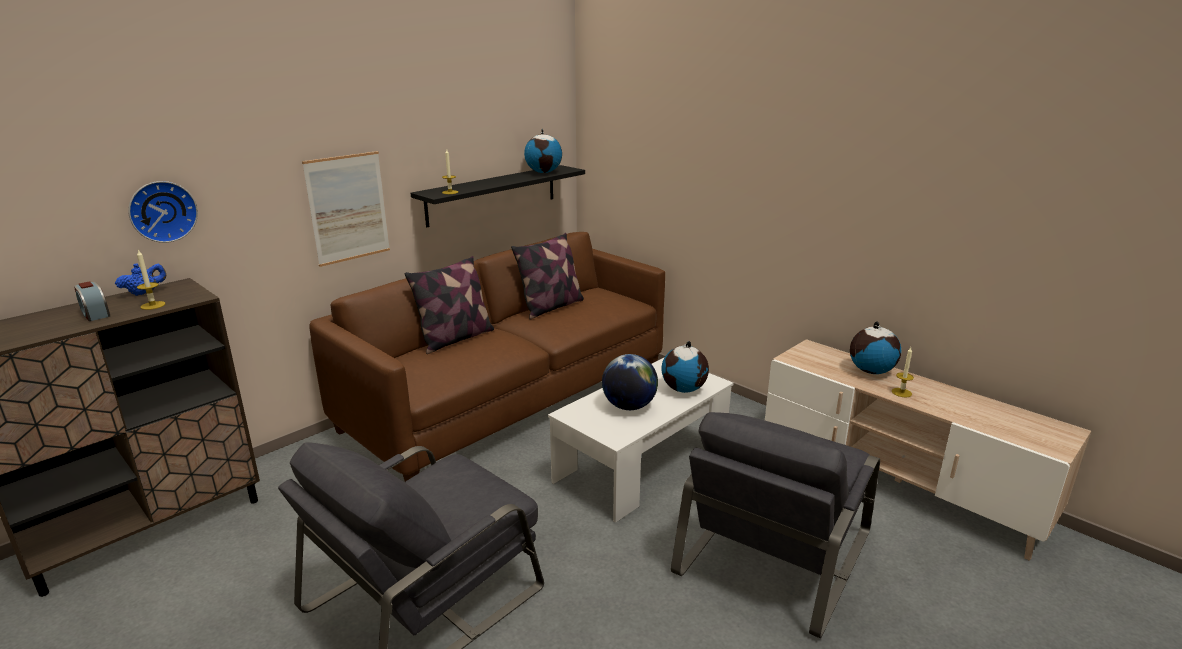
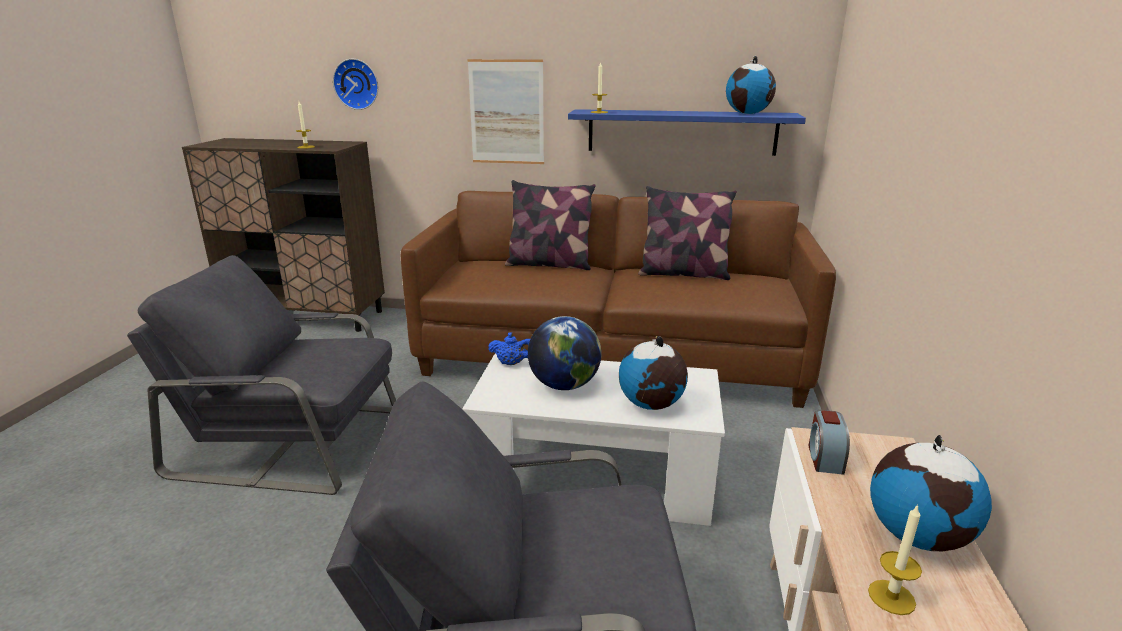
camera: 55 degrees right, 0 degrees up
alarm clock [74,281,110,321] -> alarm clock moved to [808,410,850,475]
blue teapot [115,263,166,296] -> blue teapot moved to [488,332,530,365]
black shelf [410,165,585,227] -> blue shelf [568,109,806,156]

